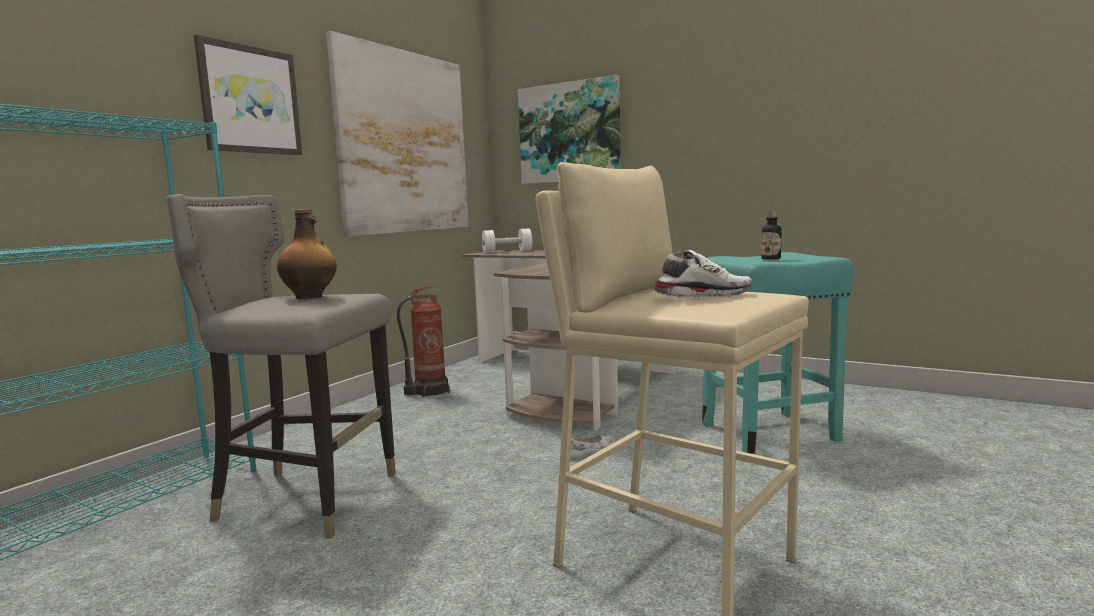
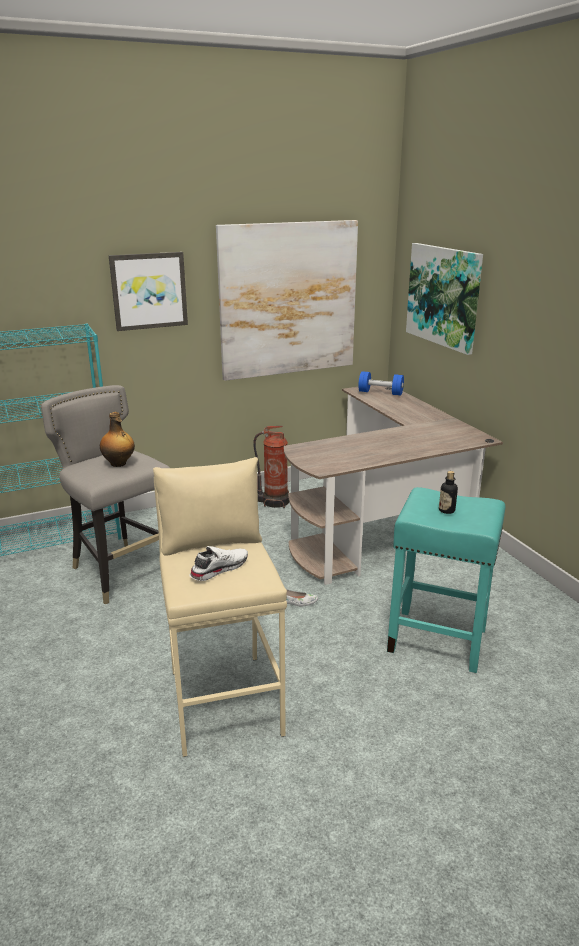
camera: 35 degrees right, 15 degrees up
white dumbbell [482,228,532,253] -> blue dumbbell [358,371,404,396]
white shoe [653,250,752,298] -> white shoe turned 60 degrees counterclockwise [189,546,248,581]

